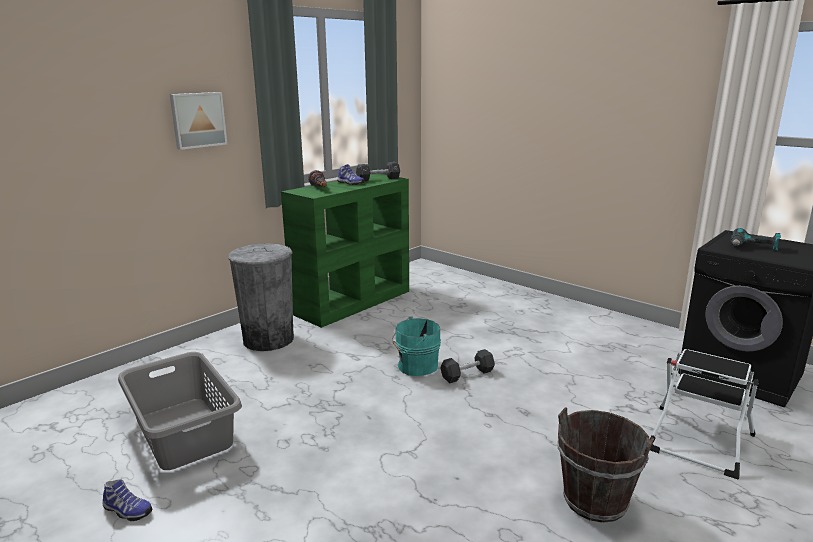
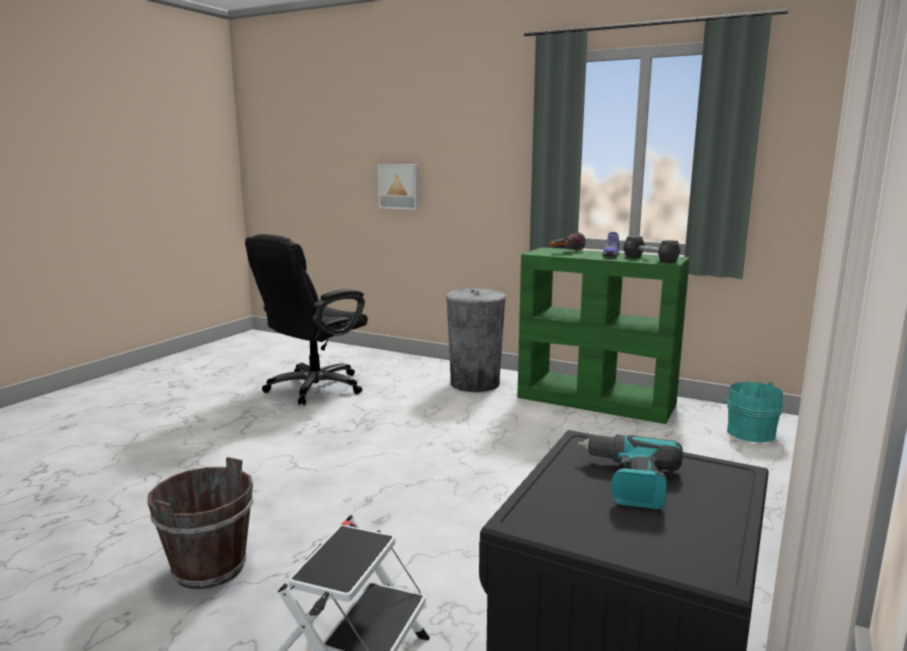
camera: 75 degrees right, 5 degrees down
shoe [102,479,152,521] -> none
grey laundry basket [118,352,242,470] -> black office chair [245,234,368,405]
picture [170,92,227,150] -> picture moved to [378,164,419,210]
turquoise bucket [392,316,441,376] -> turquoise bucket moved to [722,382,783,443]
black dumbbell [441,349,495,383] -> none

